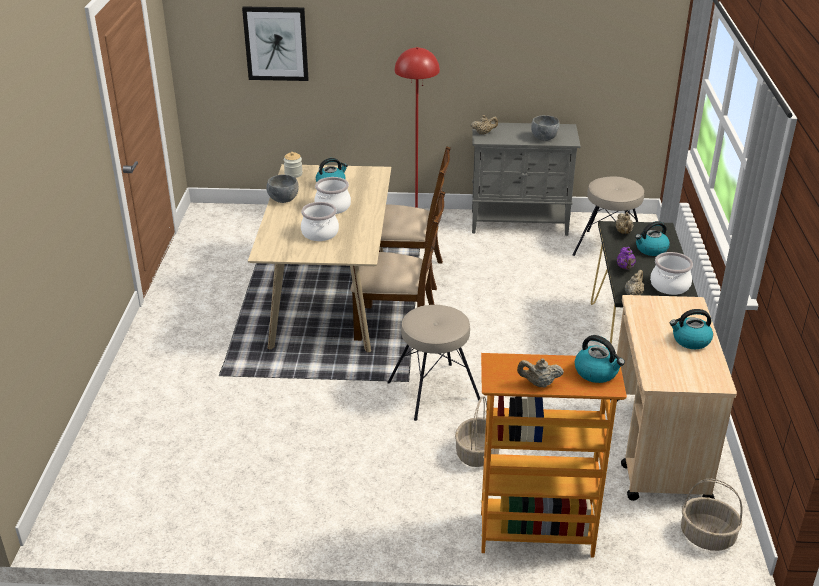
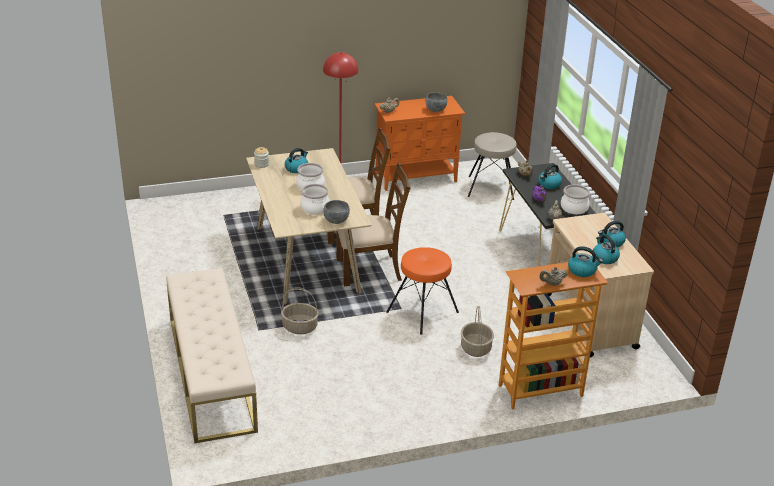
camera: 20 degrees left, 0 degrees up
picture [242,6,309,81] -> none
grey bowl [266,175,299,203] -> grey bowl moved to [323,200,350,224]
beige stool [387,305,480,421] -> orange stool [386,247,459,335]
grey cabinet [472,123,581,236] -> orange cabinet [374,96,465,191]
basket [681,479,743,551] -> basket moved to [281,287,319,334]
none -> beige bench [166,268,258,443]
none -> kettle [593,235,620,264]

